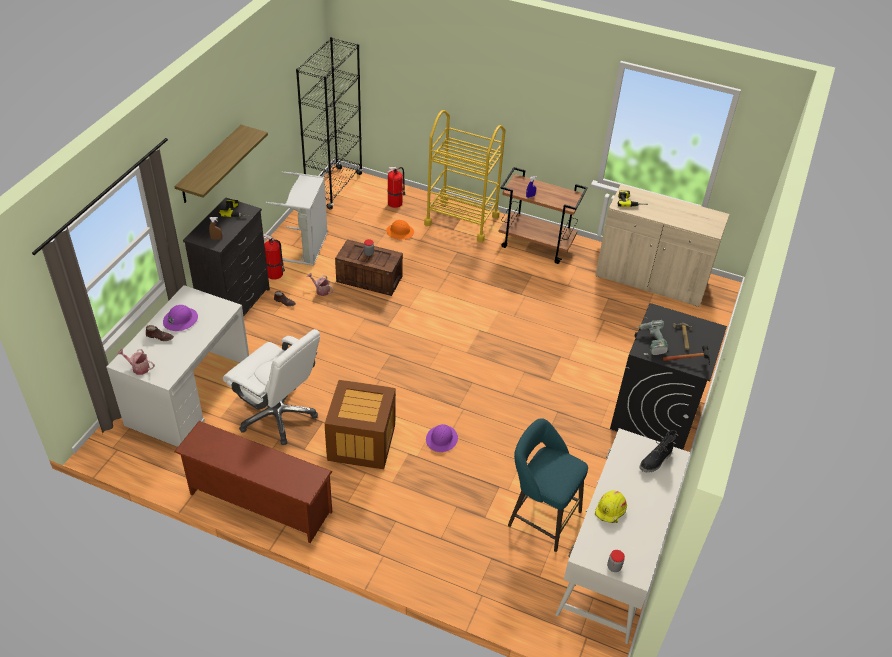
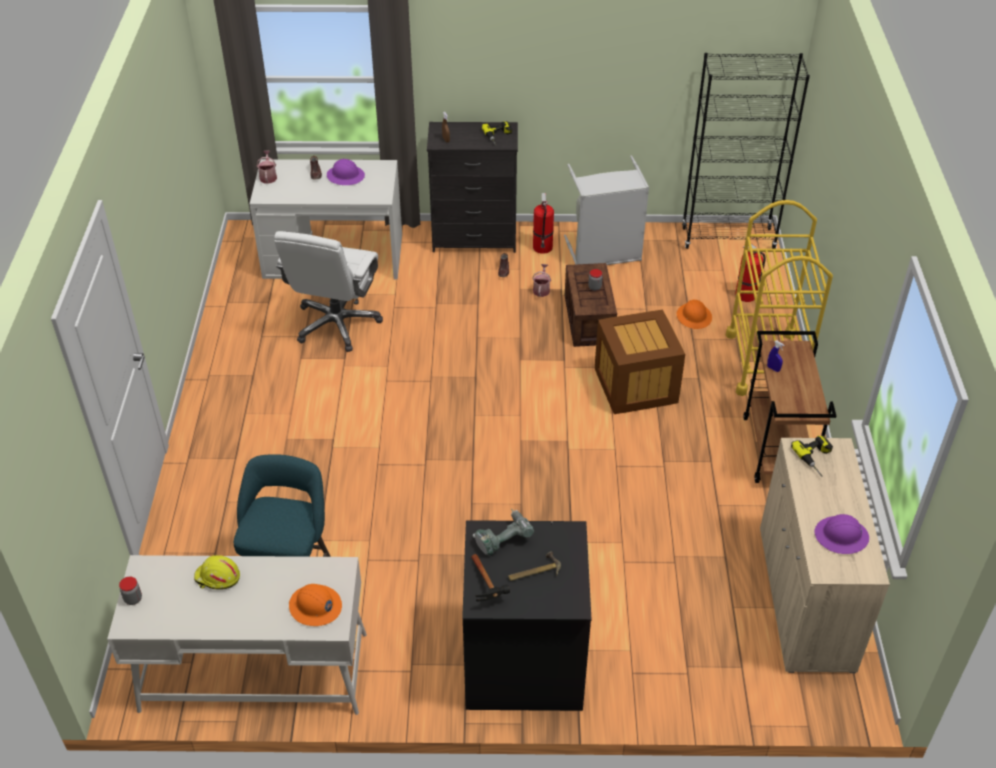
camera: 70 degrees right, 0 degrees up
shelf [174,125,268,203] -> none
brown shoe rack [174,421,333,543] -> none
crate [325,380,396,469] -> crate moved to [595,310,685,414]
purple hard hat [426,424,458,452] -> purple hard hat moved to [815,514,869,554]
black boot [639,430,677,472] -> orange hard hat [289,584,342,626]

